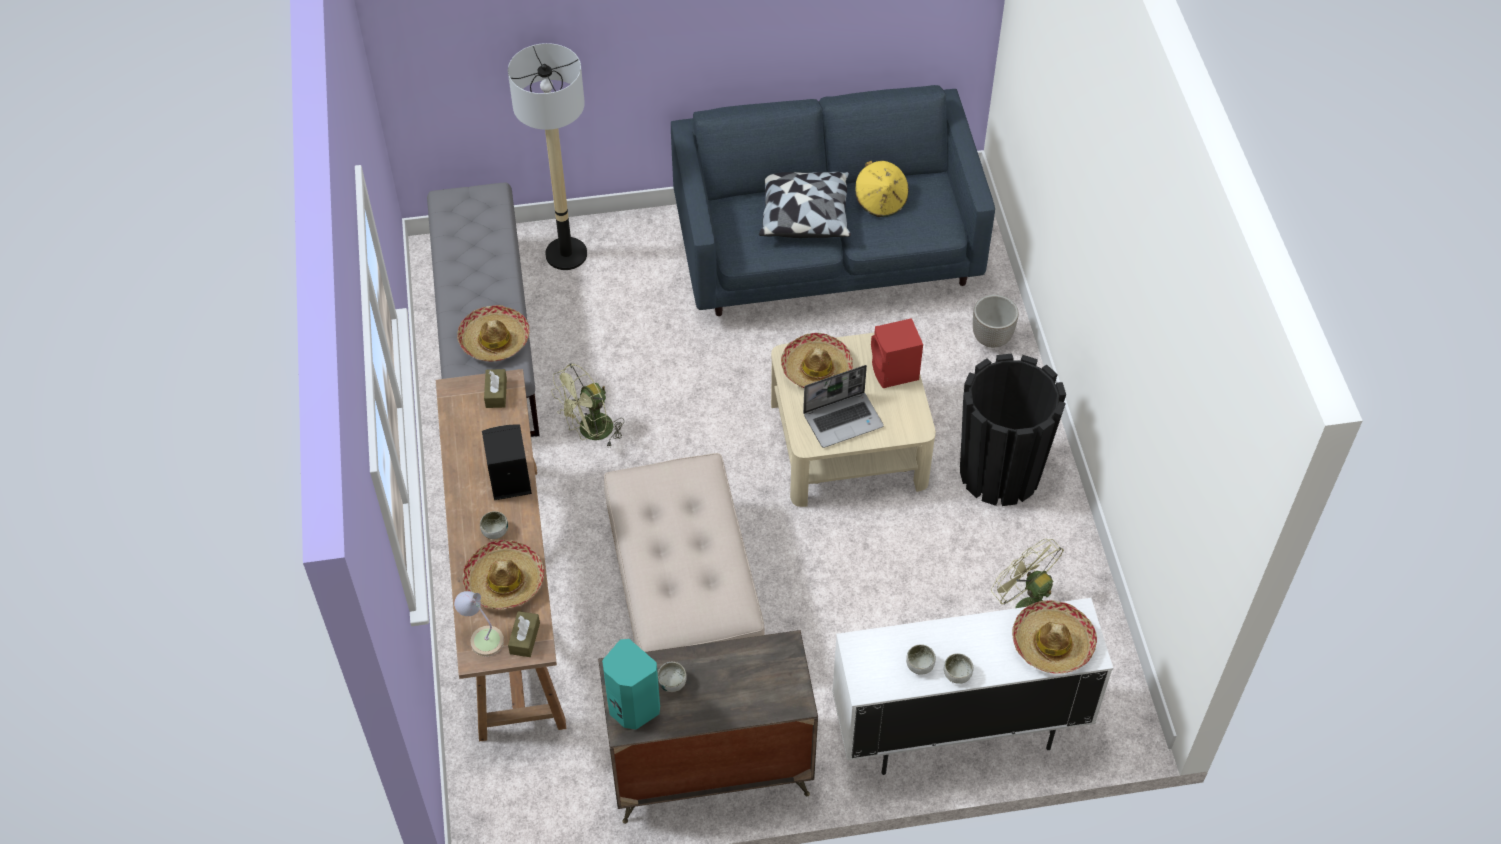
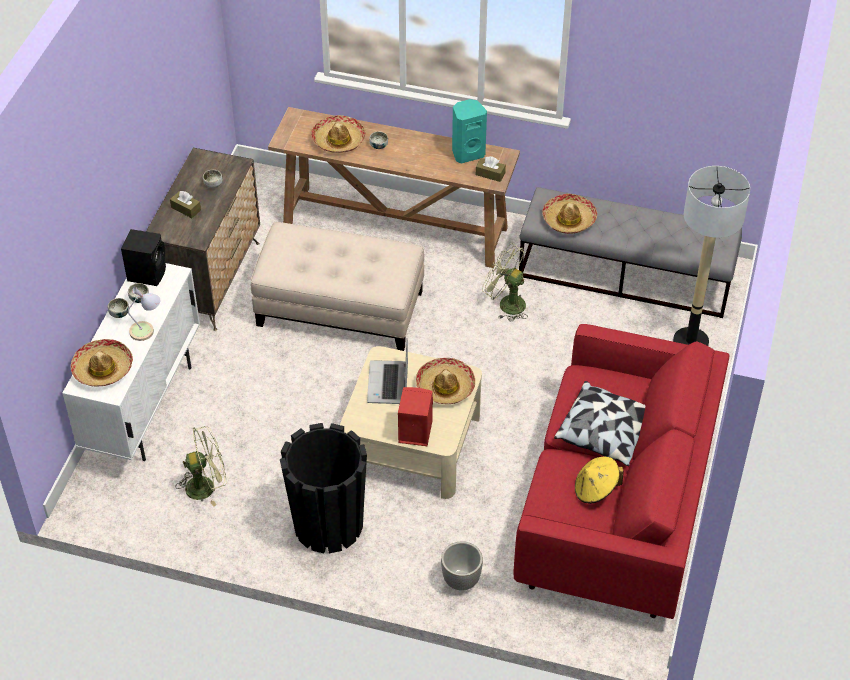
camera: 115 degrees right, 5 degrees down
table lamp [454,591,504,657] -> table lamp moved to [128,286,160,341]
black speaker [482,424,532,500] -> black speaker moved to [121,229,166,286]
brown tissue box [508,611,540,657] -> brown tissue box moved to [170,191,201,218]
green fan [551,363,625,446] -> green fan turned 45 degrees counterclockwise [482,243,528,322]
turquoise speaker [602,639,660,730] -> turquoise speaker moved to [452,99,487,164]
blue sofa [671,85,995,316] -> red sofa [513,324,729,619]

